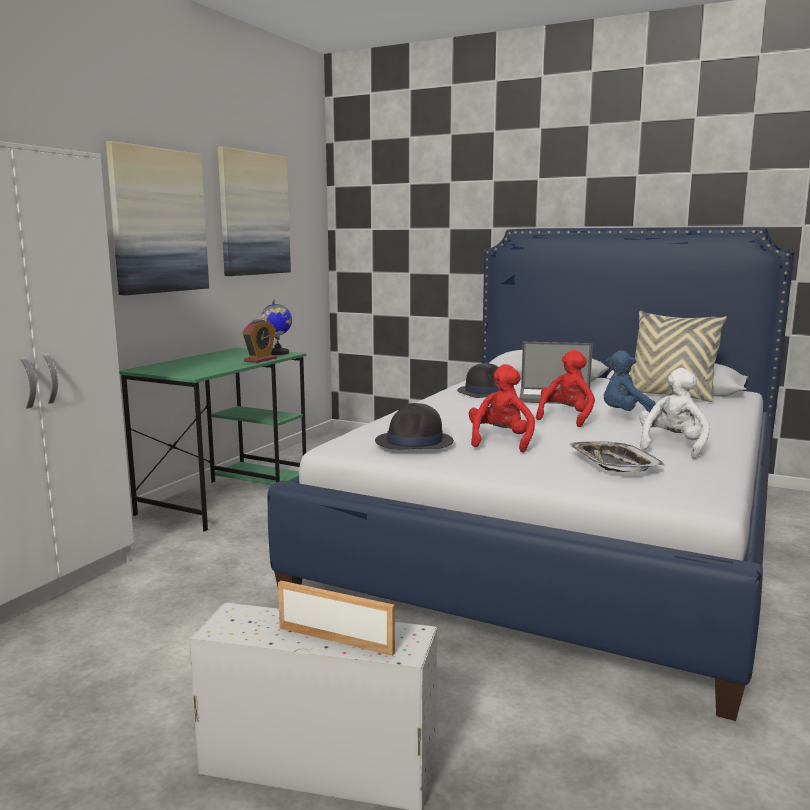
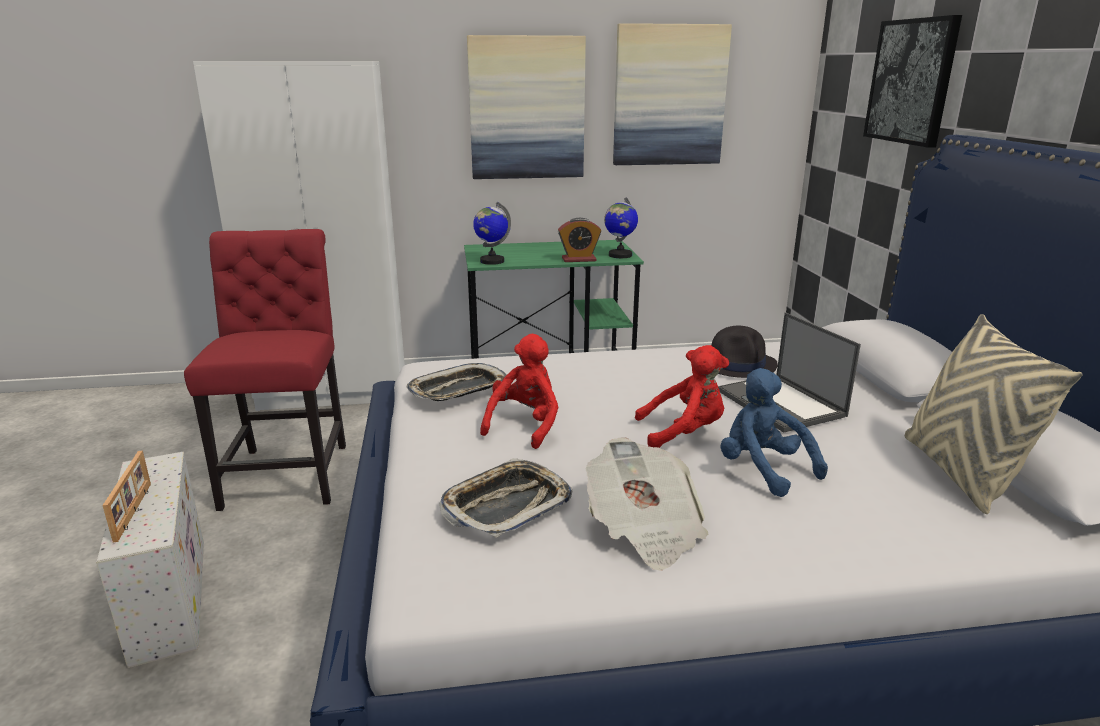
camera: 55 degrees right, 10 degrees up
black hat [375,403,454,450] -> tray [407,363,507,401]
red plush toy [469,364,535,452] -> red plush toy turned 45 degrees counterclockwise [480,334,558,449]
white plush toy [639,368,710,459] -> newspaper [586,438,709,571]
none -> red chair [184,229,346,511]
none -> globe [473,202,511,265]
none -> picture [863,15,962,148]

